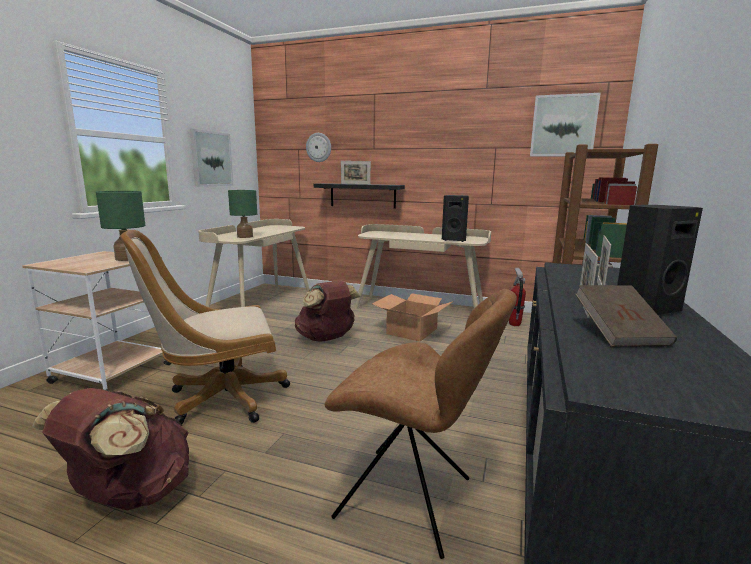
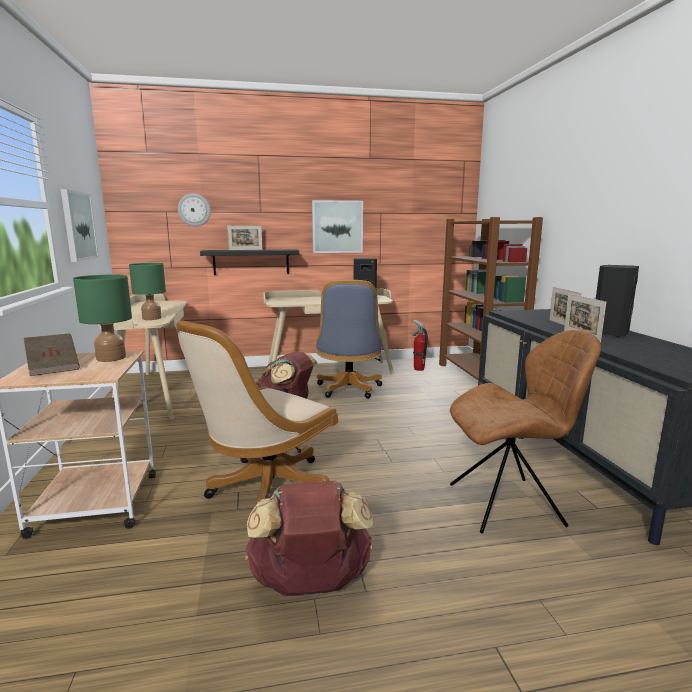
camera: 30 degrees left, 0 degrees up
cardboard box [372,293,454,342] -> blue office chair [316,280,382,399]
picture [530,93,601,156] -> picture moved to [312,200,363,253]
brown book [575,285,677,347] -> brown book moved to [24,333,80,376]

